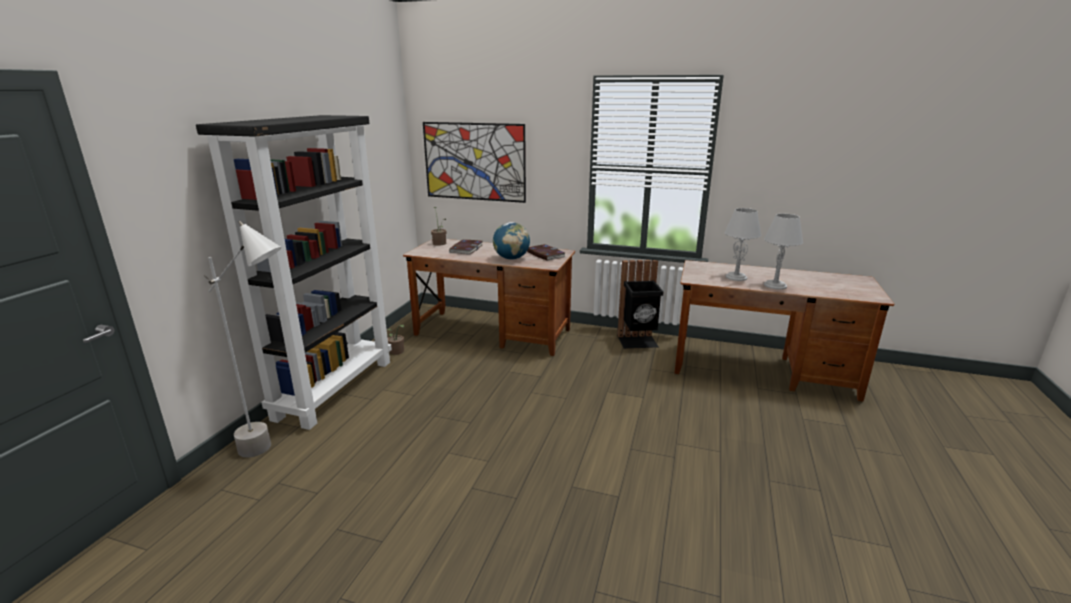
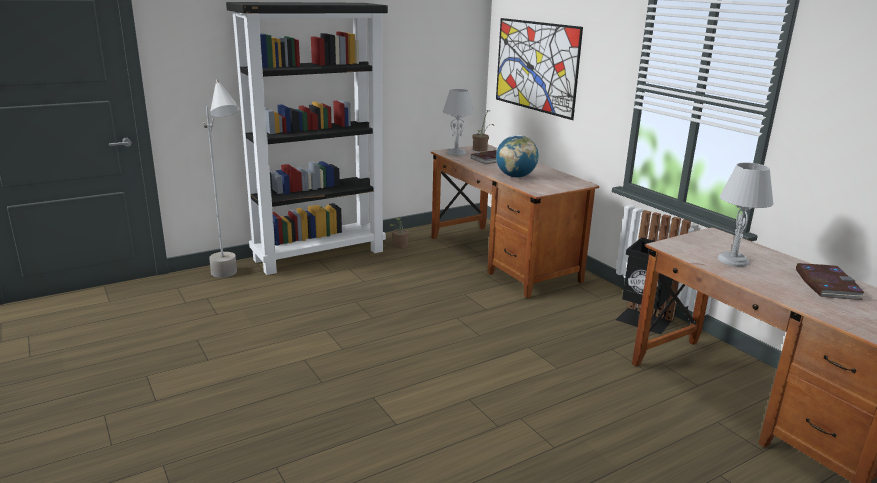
camera: 40 degrees right, 0 degrees up
book [527,244,566,261] -> book moved to [796,263,866,300]
grey table lamp [764,213,803,290] -> grey table lamp moved to [443,89,474,155]

